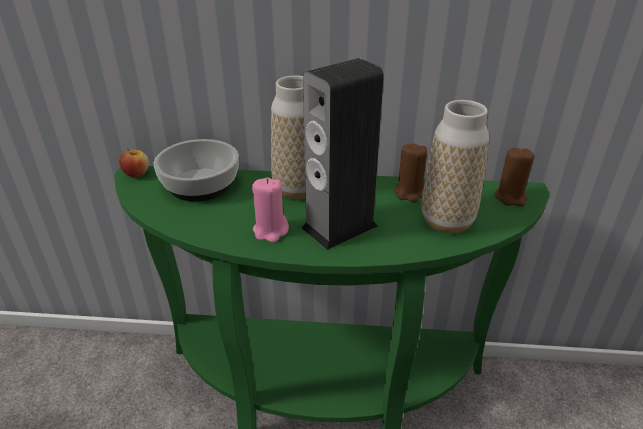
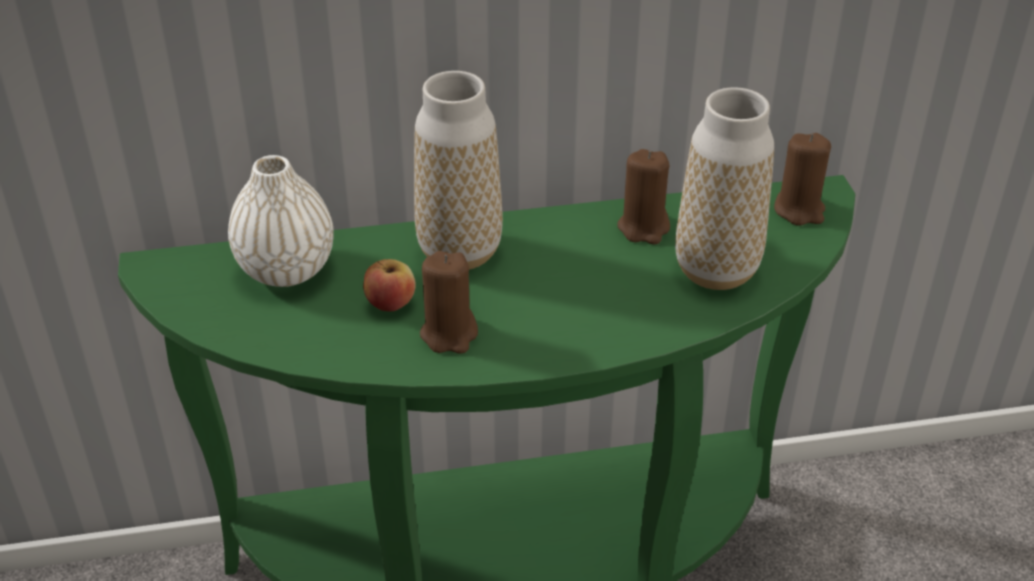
camera: 15 degrees left, 5 degrees up
apple [119,148,149,177] -> apple moved to [363,259,416,311]
bowl [154,139,239,202] -> white vase [228,155,334,287]
pink candle [252,178,289,243] -> brown candle [420,251,478,354]
speaker [302,58,384,250] -> none

